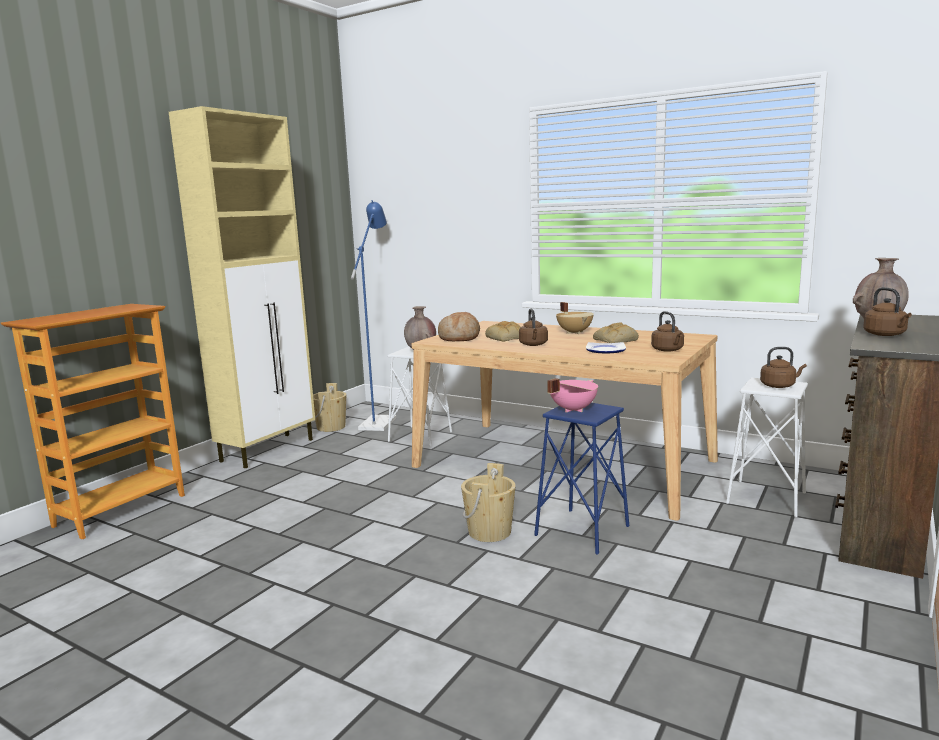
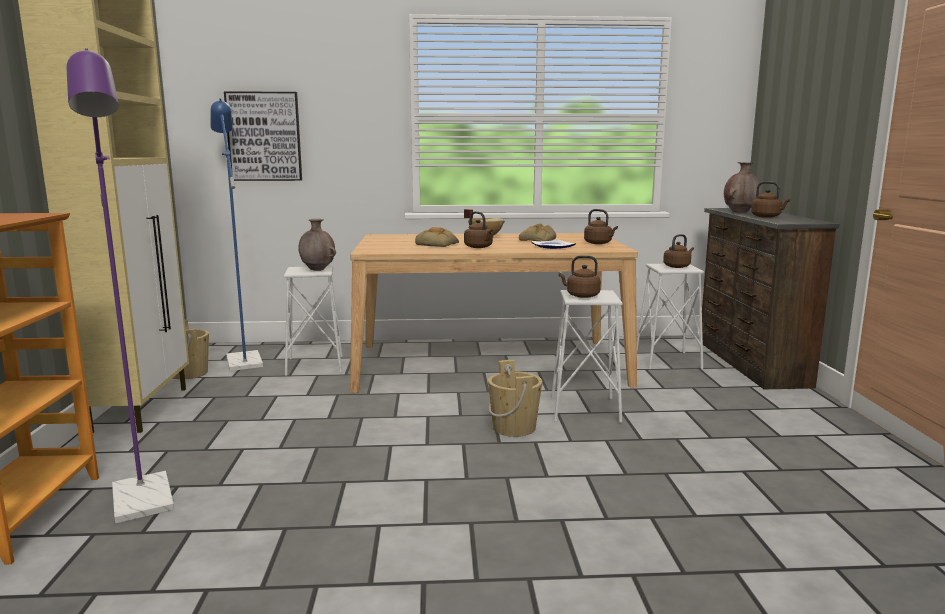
camera: 35 degrees left, 0 degrees up
bread [438,312,480,341] -> none
blue stool [534,403,629,555] -> white stool [551,290,622,423]
pink cooking pot [547,378,598,412] -> brown kettle [559,255,601,298]
none -> purple floor lamp [67,48,174,524]
none -> picture [224,91,302,181]

